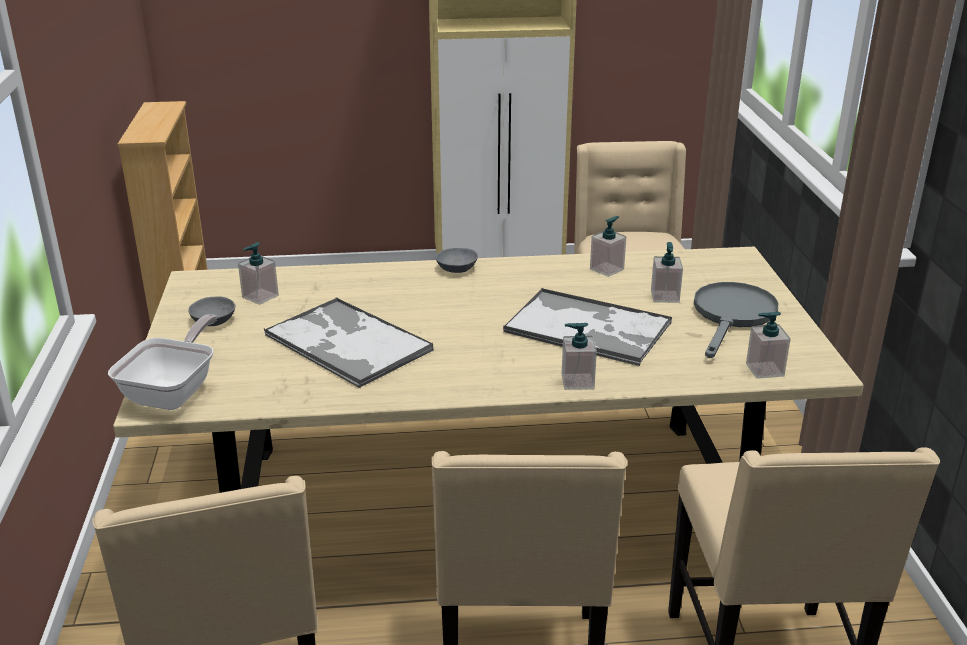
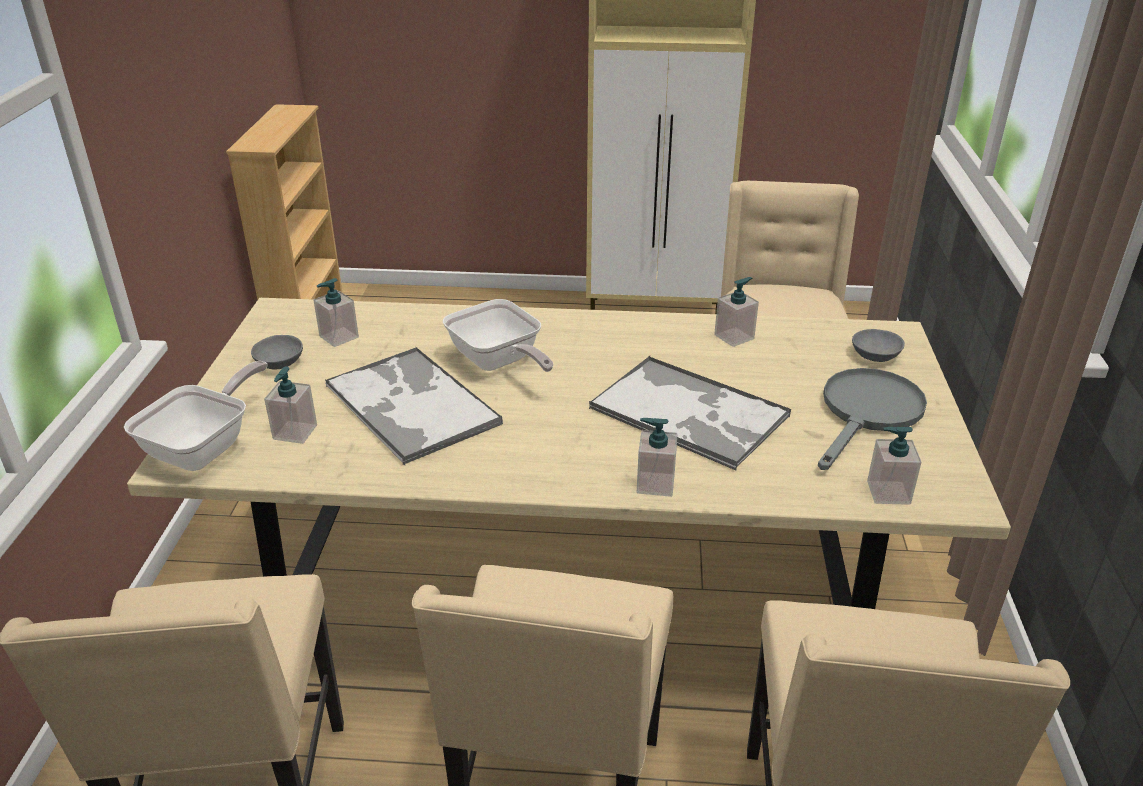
camera: 10 degrees right, 5 degrees up
grey bowl [436,248,478,273] -> grey bowl moved to [852,329,905,362]
soap dispenser [651,242,683,303] -> soap dispenser moved to [264,366,317,444]
none -> frying pan [443,299,553,372]

